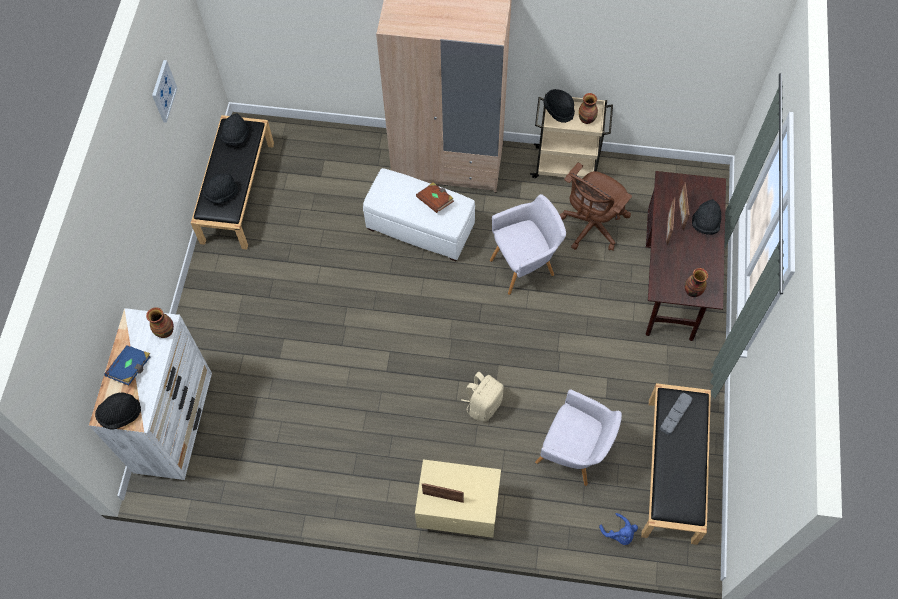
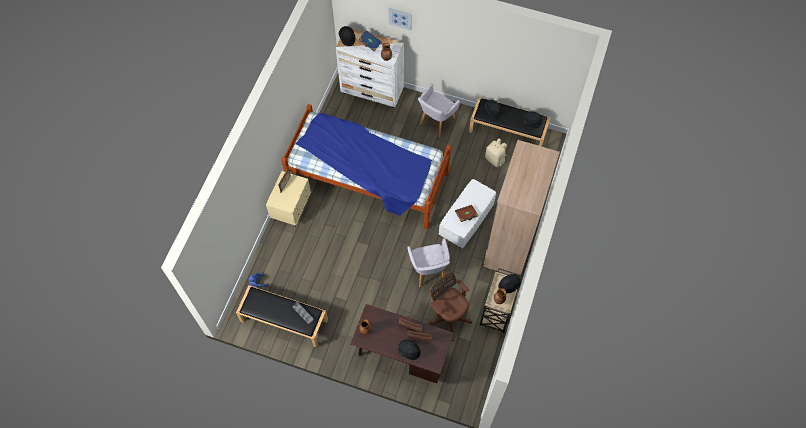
camera: 100 degrees right, 0 degrees up
picture [152,60,177,123] -> picture moved to [388,8,412,31]
beige backpack [461,372,504,422] -> beige backpack moved to [485,138,507,167]
grey armchair [535,389,622,486] -> grey armchair moved to [418,83,460,137]
none -> bed [281,104,451,230]

